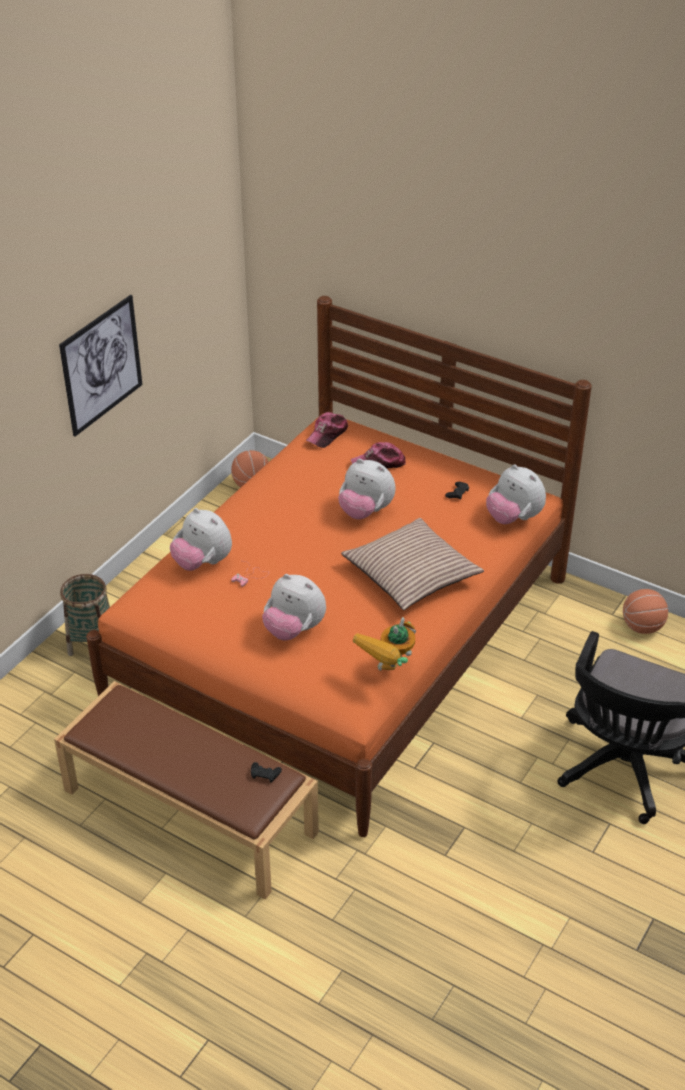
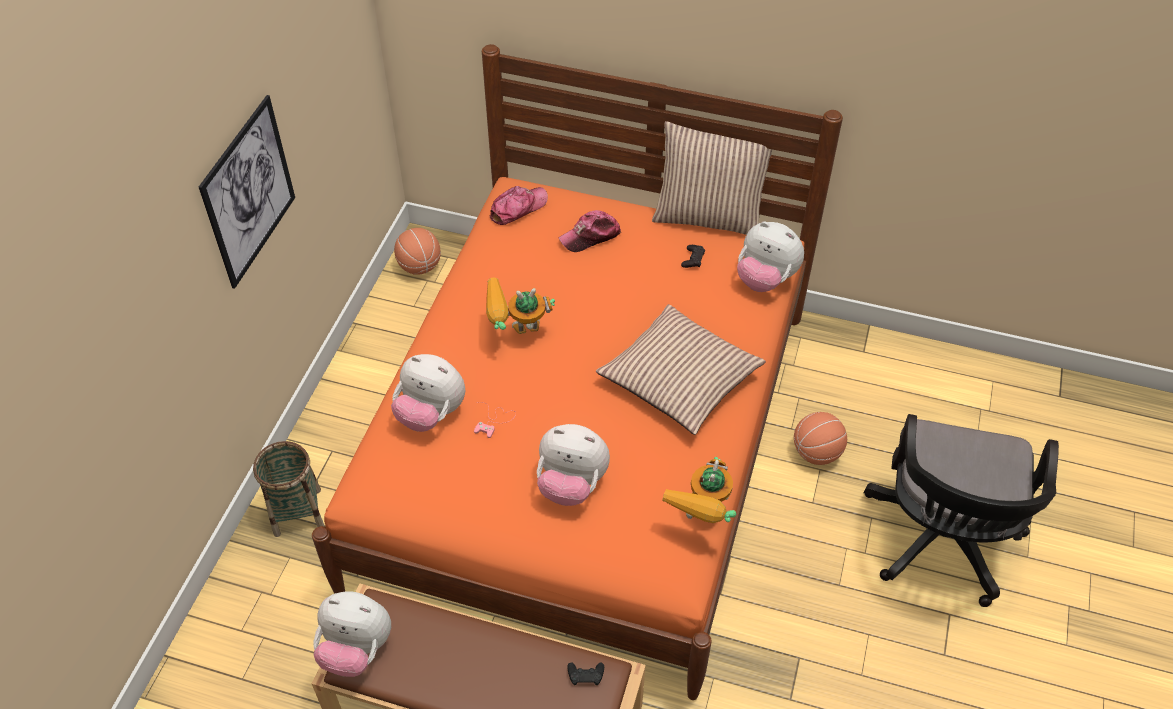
camera: 15 degrees left, 10 degrees up
cap [306,412,348,448] -> cap turned 150 degrees counterclockwise [490,186,548,225]
plush toy [338,459,396,519] -> plush toy moved to [313,591,391,677]
basketball [623,589,668,634] -> basketball moved to [794,412,847,465]
none -> toy robot [486,277,555,334]
none -> pillow [652,121,772,235]

